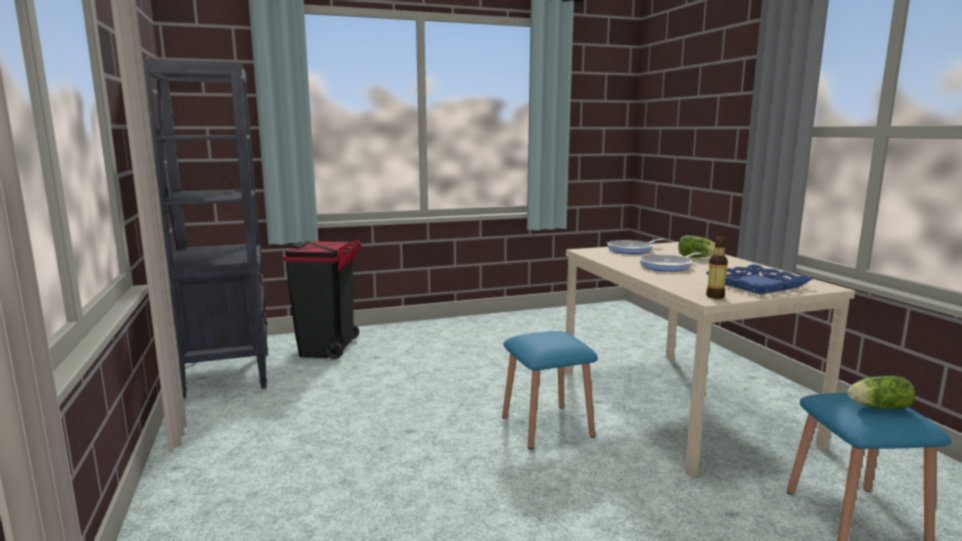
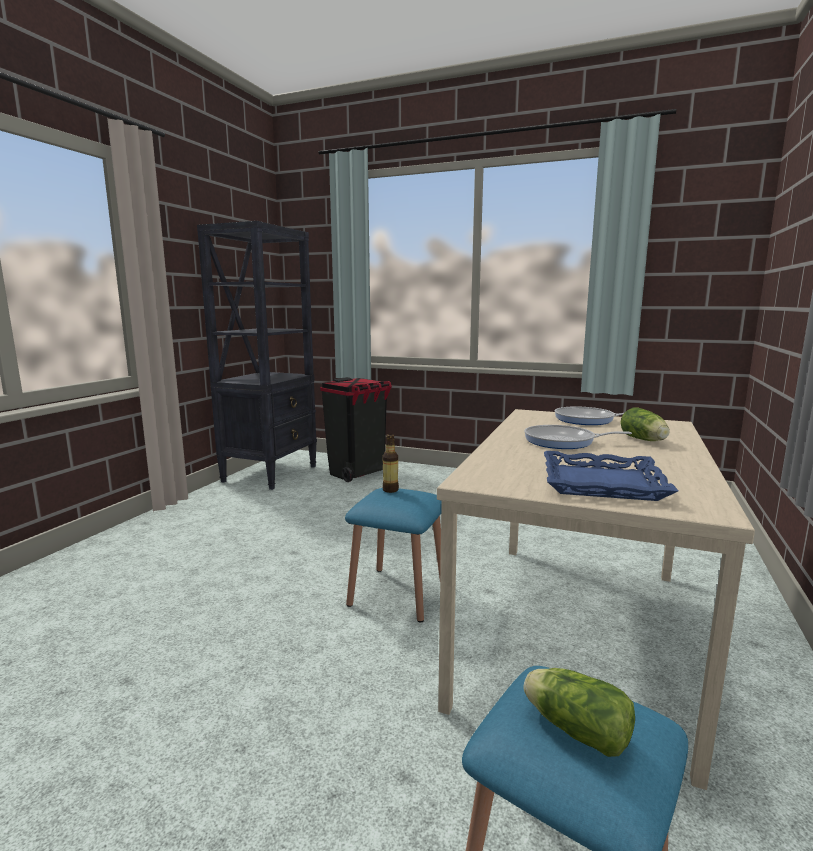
camera: 40 degrees right, 0 degrees up
bottle [706,235,728,299] -> bottle moved to [383,434,399,493]

